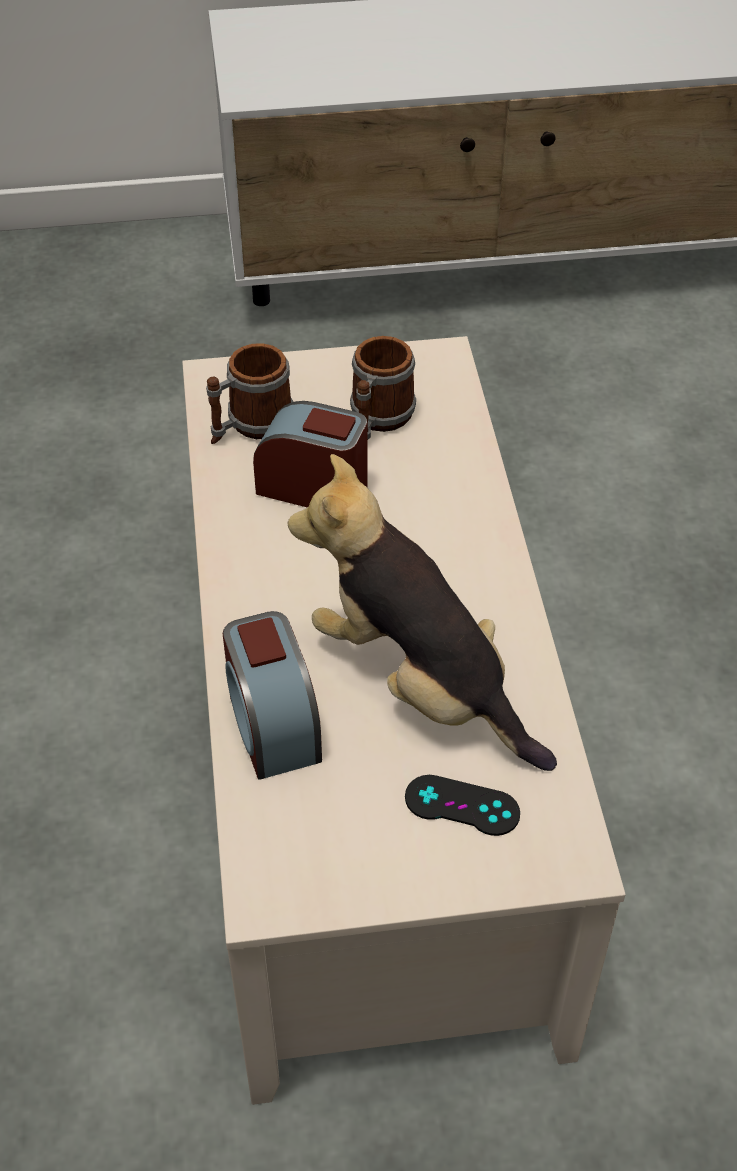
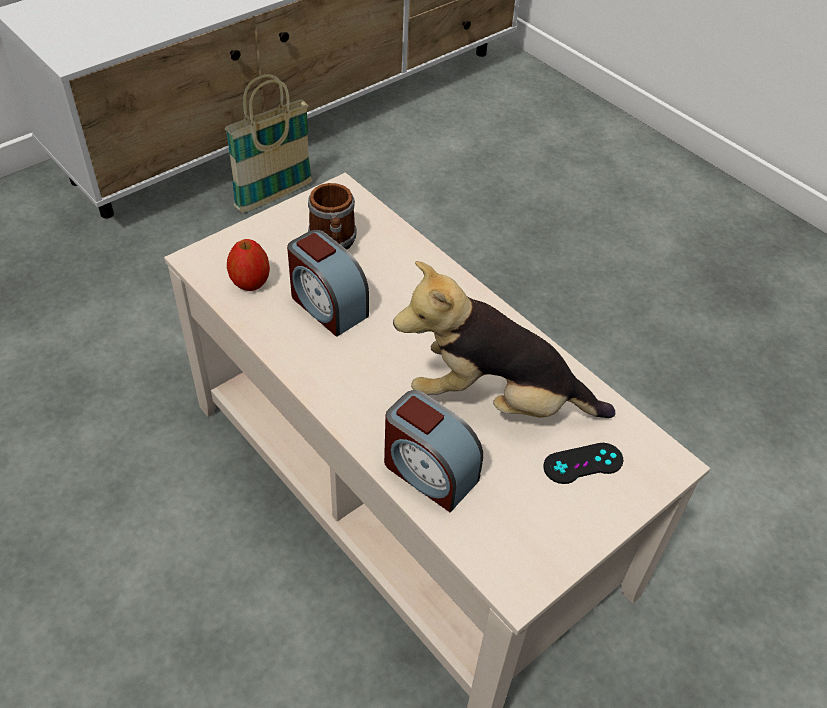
camera: 35 degrees left, 0 degrees up
mug [206,343,293,444] -> apple [227,239,270,291]
alarm clock [253,401,368,508] -> alarm clock turned 120 degrees counterclockwise [287,230,369,337]
none -> basket [225,74,312,213]

